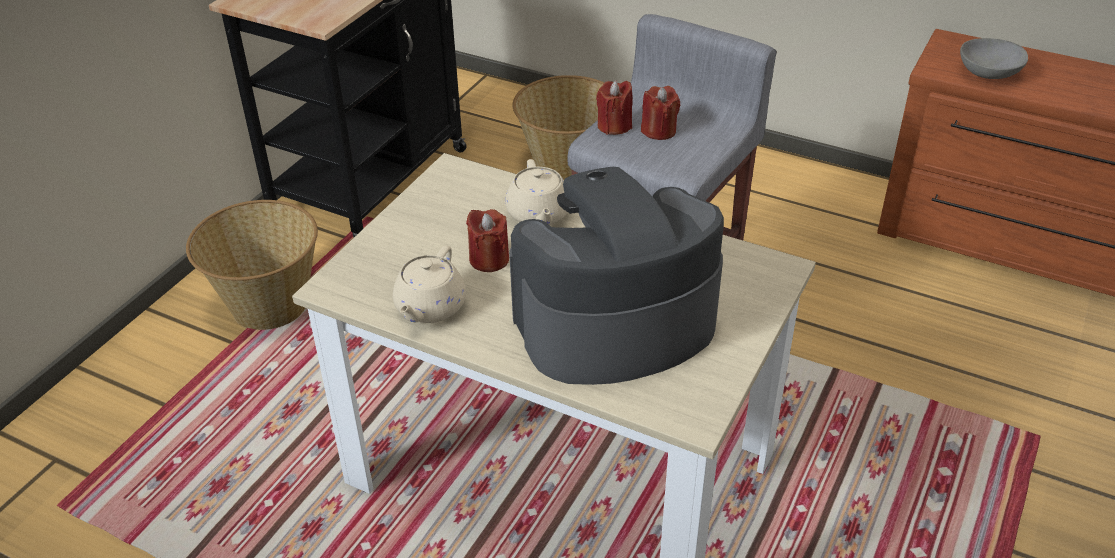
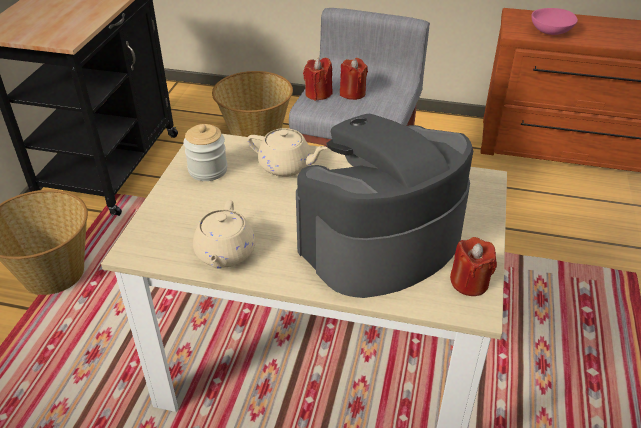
camera: 15 degrees left, 0 degrees up
red candle [466,209,509,272] -> red candle moved to [450,237,497,296]
beige teapot [505,159,568,225] -> beige teapot turned 45 degrees counterclockwise [247,128,328,177]
grey bowl [960,38,1028,79] -> pink bowl [531,8,578,35]
none -> jar [183,124,227,181]

